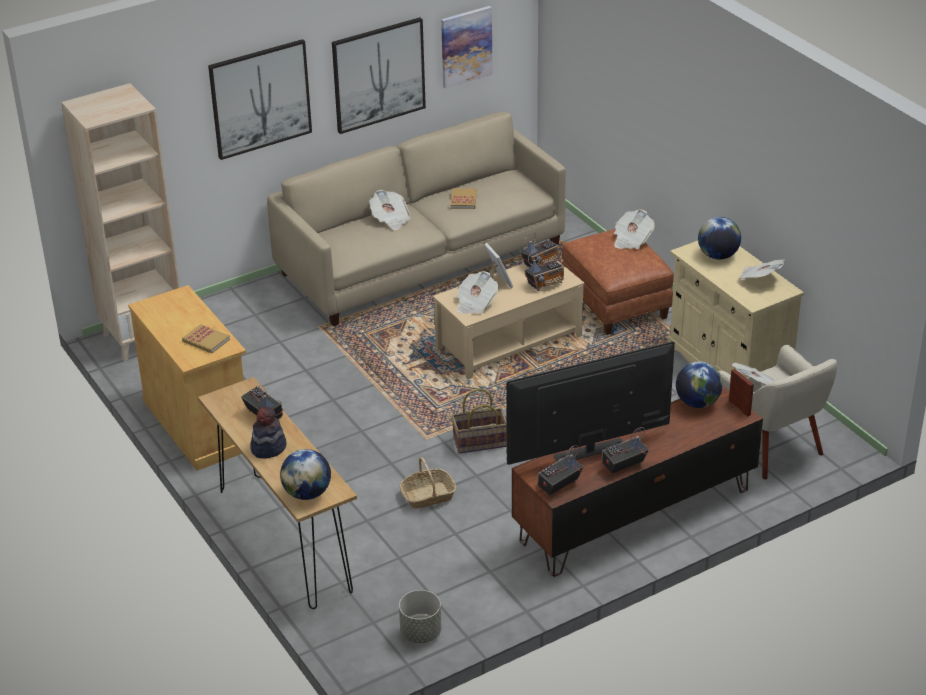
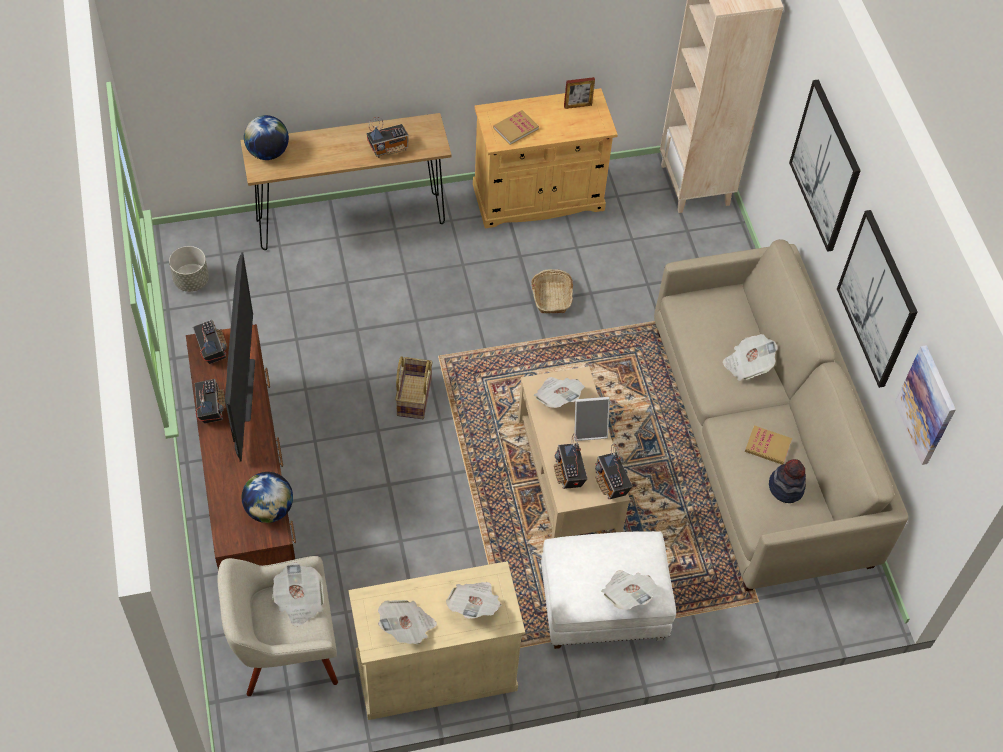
camera: 105 degrees right, 20 degrees up
hat [250,407,287,459] -> hat moved to [769,459,806,503]
basket [399,457,457,509] -> basket moved to [531,269,573,313]
brown ottoman [562,229,674,335] -> white ottoman [541,531,676,649]
globe [698,217,741,260] -> newspaper [446,582,501,619]
picture frame [729,369,754,417] -> picture frame moved to [564,77,595,109]

